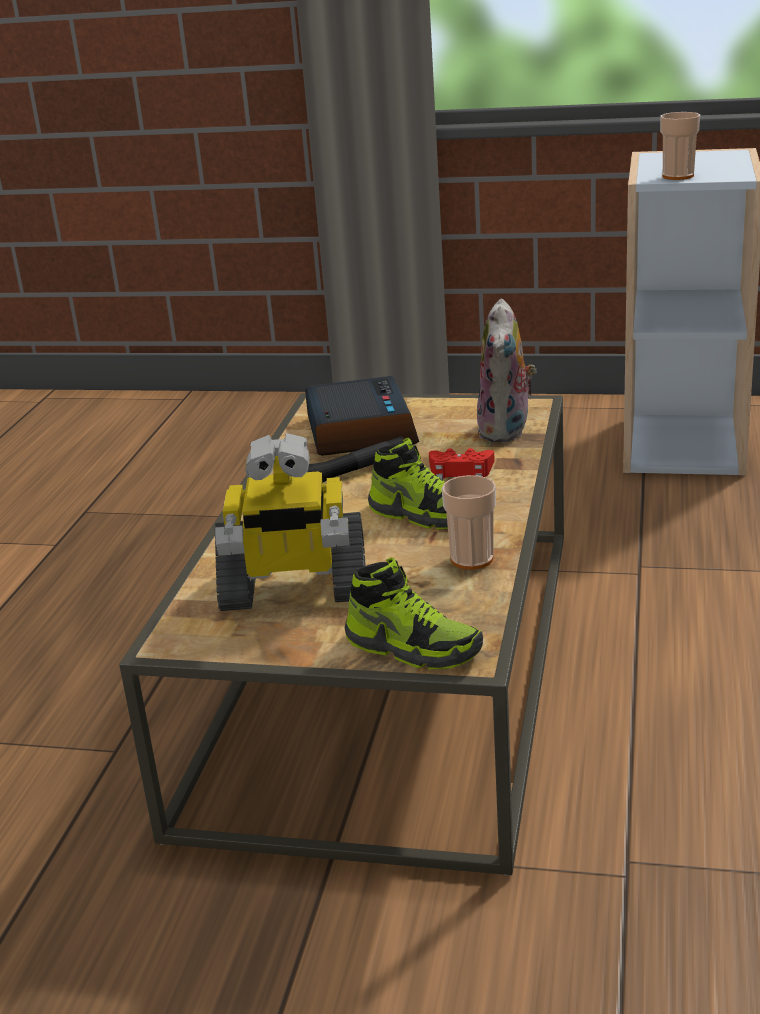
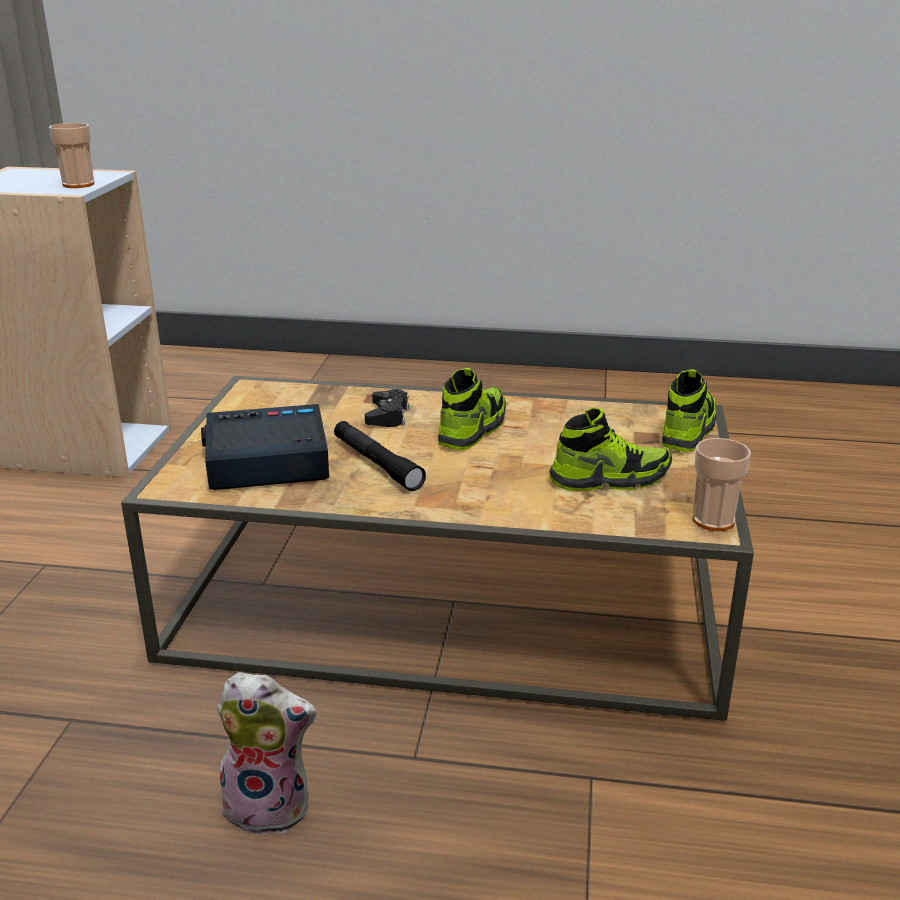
camera: 95 degrees left, 0 degrees up
toy robot [215,433,366,611] -> shoe [550,407,672,491]
red game controller [429,448,495,481] -> black game controller [365,389,409,427]
cup [442,475,496,570] -> cup moved to [692,438,751,531]
plush toy [477,299,537,443] -> plush toy moved to [215,672,316,835]

